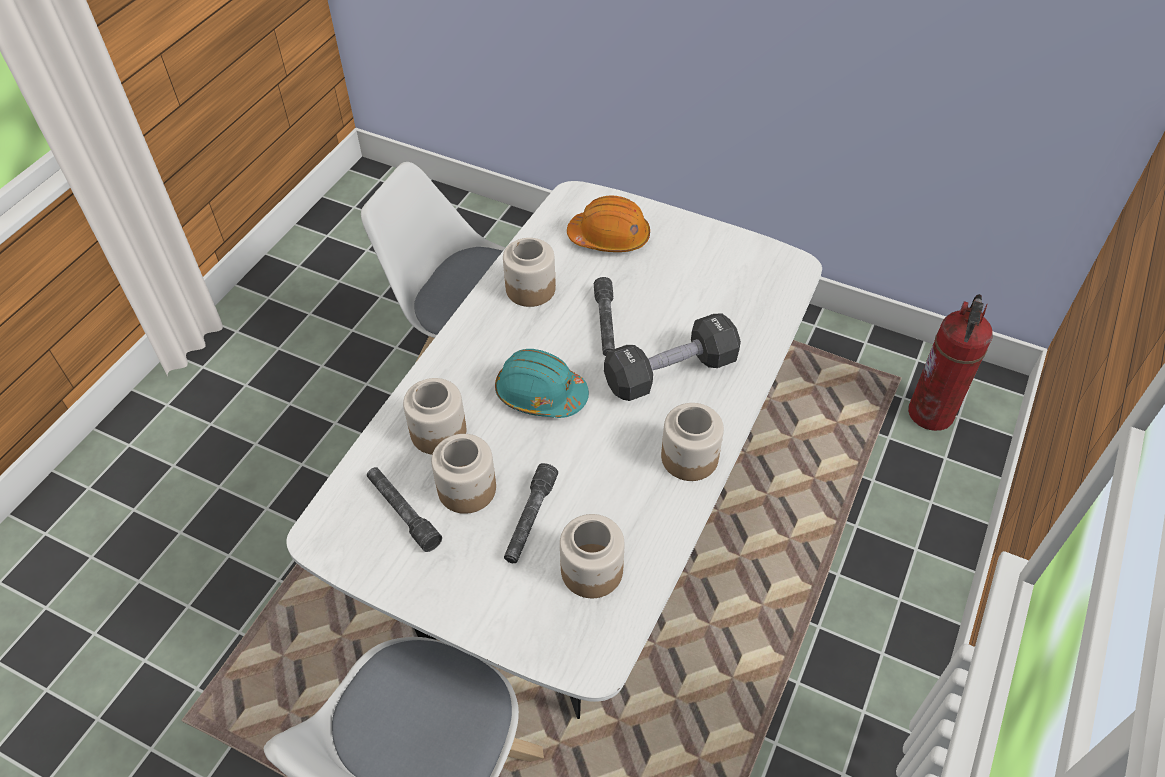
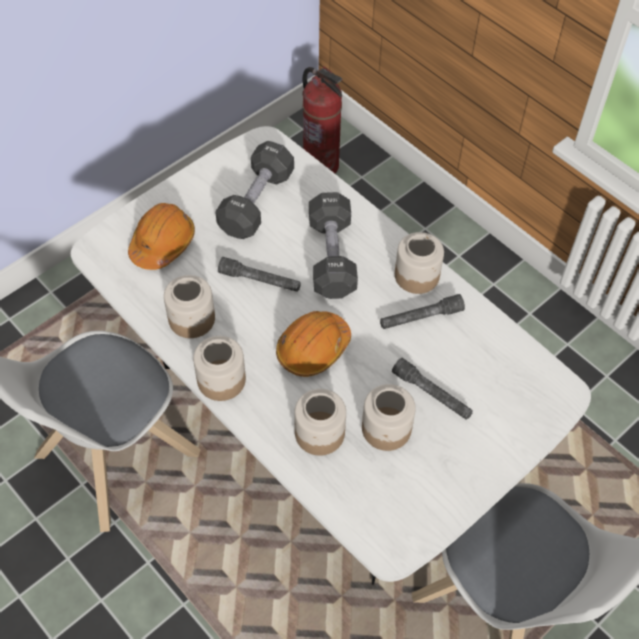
camera: 70 degrees left, 5 degrees up
grey flashlight [367,467,442,552] -> grey flashlight moved to [380,294,465,329]
turquoise hard hat [495,349,589,418] -> orange hard hat [276,311,351,377]
jar [560,514,624,598] -> jar moved to [193,336,246,401]
none -> black dumbbell [215,141,294,239]

